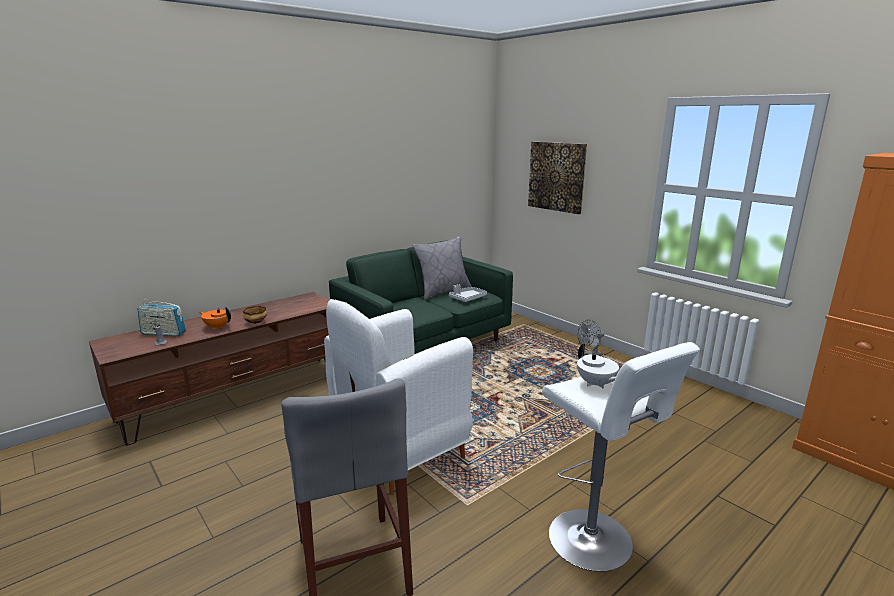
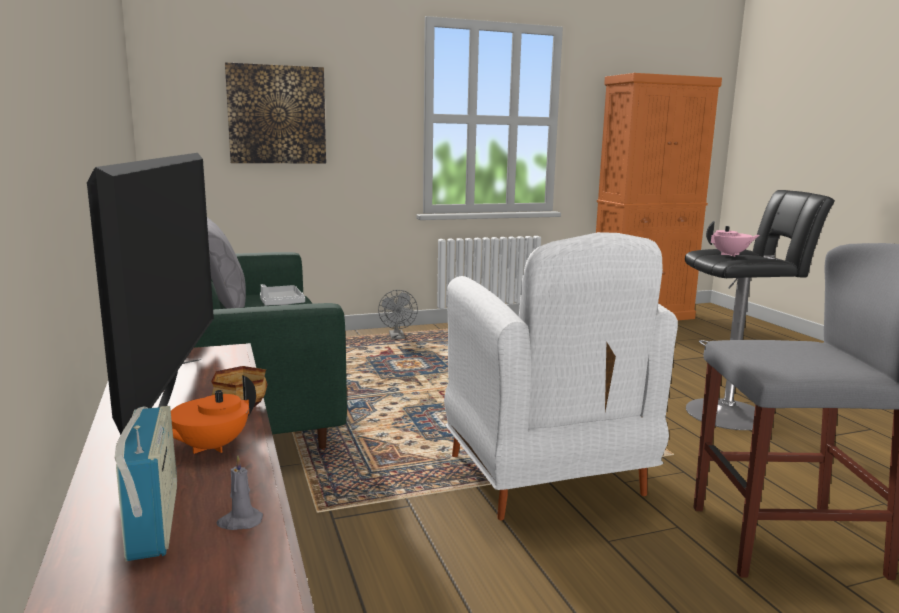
camera: 70 degrees left, 5 degrees down
radio [137,299,186,336] -> radio turned 45 degrees counterclockwise [115,406,177,561]
white stool [542,342,700,572] -> black stool [685,190,835,430]
white teapot [577,344,619,389] -> pink teapot [706,221,760,257]
none -> television [87,153,214,435]

